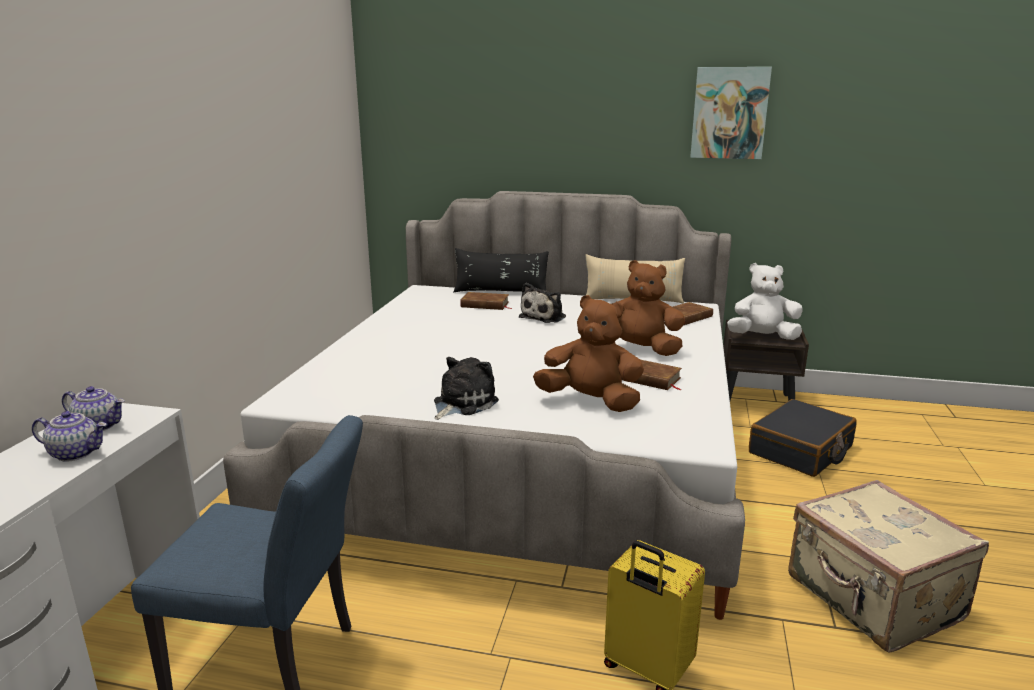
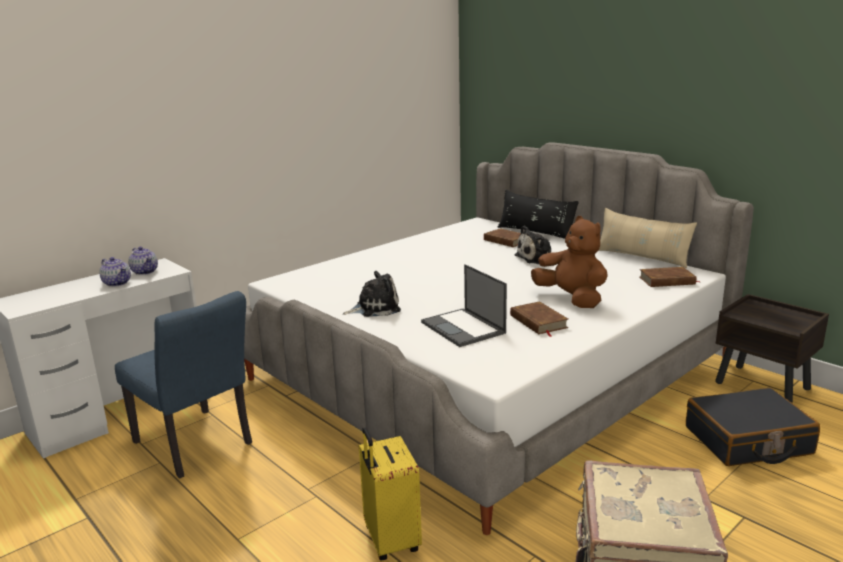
camera: 35 degrees right, 0 degrees up
brown plush toy [533,295,644,412] -> laptop [421,264,507,347]
picture [690,67,772,159] -> none
white plush toy [727,263,803,340] -> none

